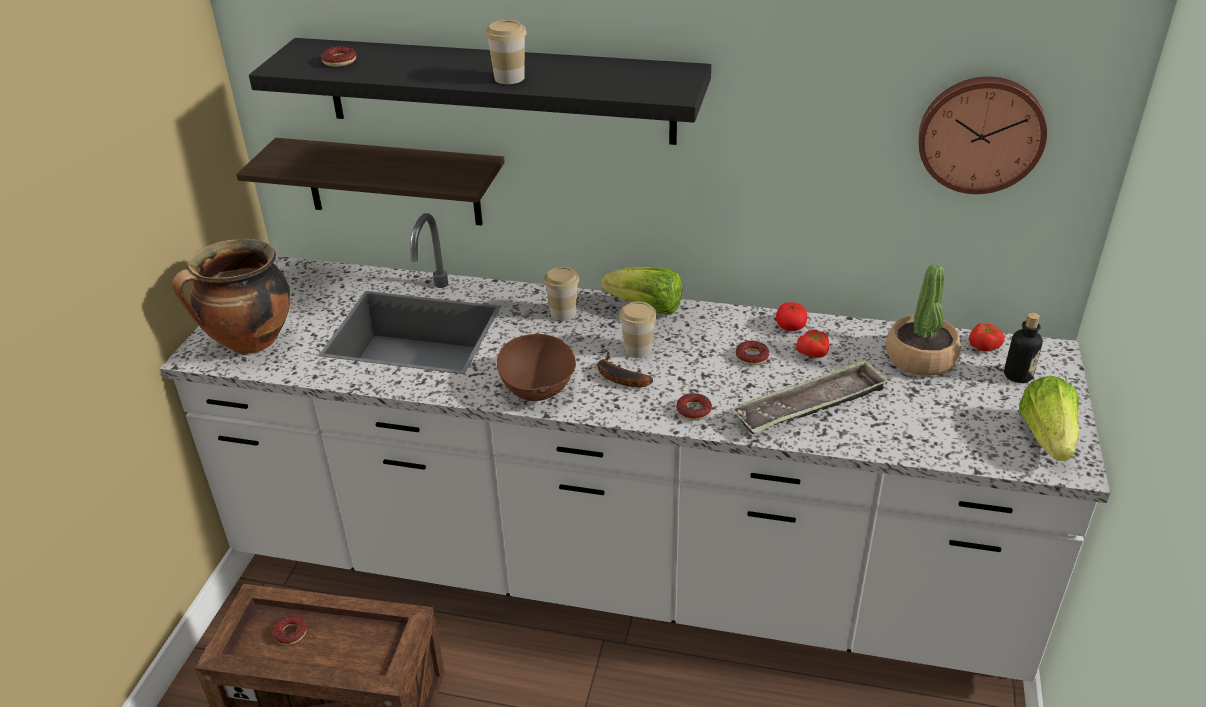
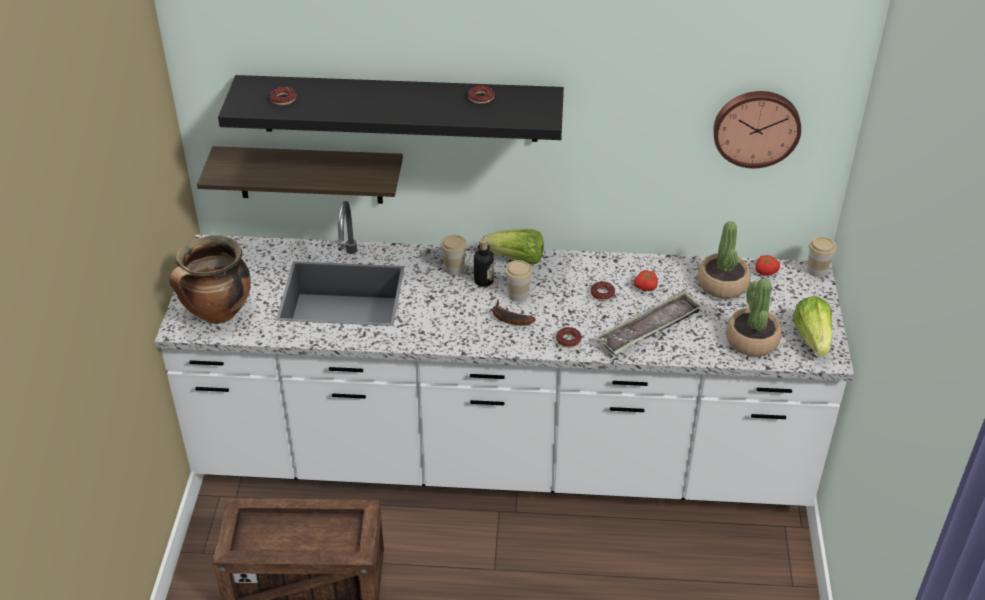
camera: 10 degrees left, 5 degrees up
donut [273,615,307,645] -> donut moved to [468,85,494,104]
cup [485,20,527,84] -> cup moved to [807,237,836,277]
brown bowl [497,334,576,401] -> none
tomato [776,302,807,331] -> none
bottle [1004,313,1043,383] -> bottle moved to [474,239,494,287]
none -> potted plant [726,278,782,357]

